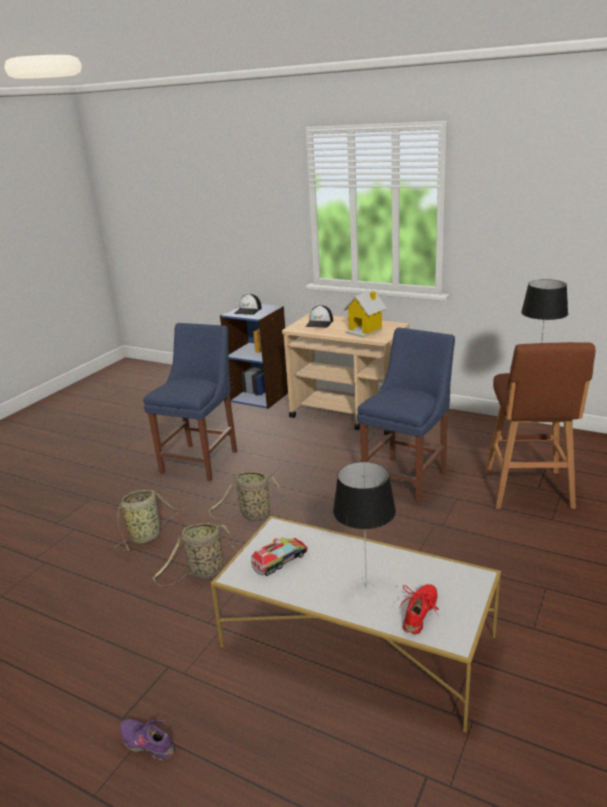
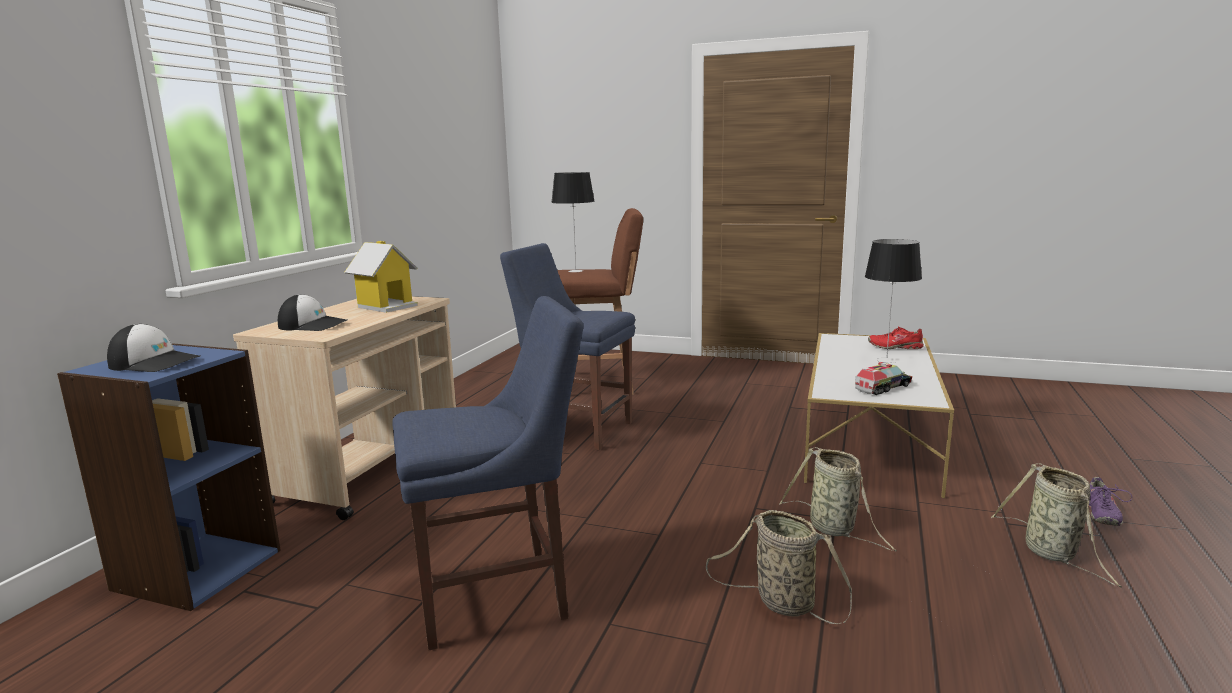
camera: 100 degrees left, 10 degrees down
blue chair [143,323,237,481] -> blue chair turned 150 degrees clockwise [392,296,583,651]
basket [209,471,288,521] -> basket moved to [991,463,1123,588]
toy truck [251,537,308,576] -> toy truck turned 105 degrees clockwise [855,362,913,395]

